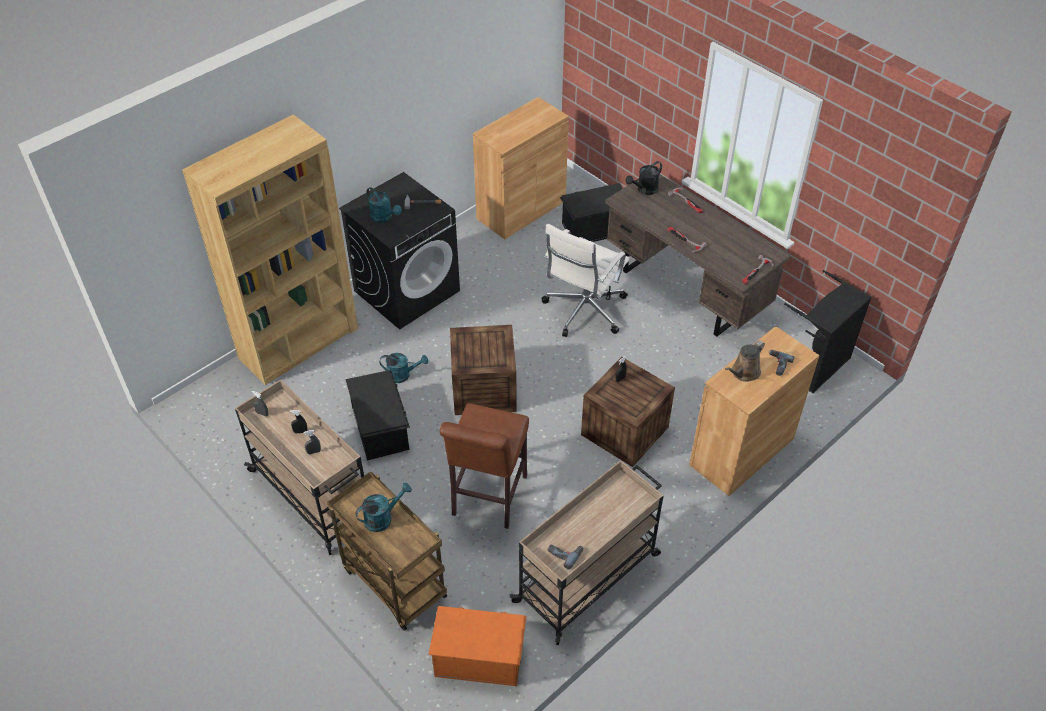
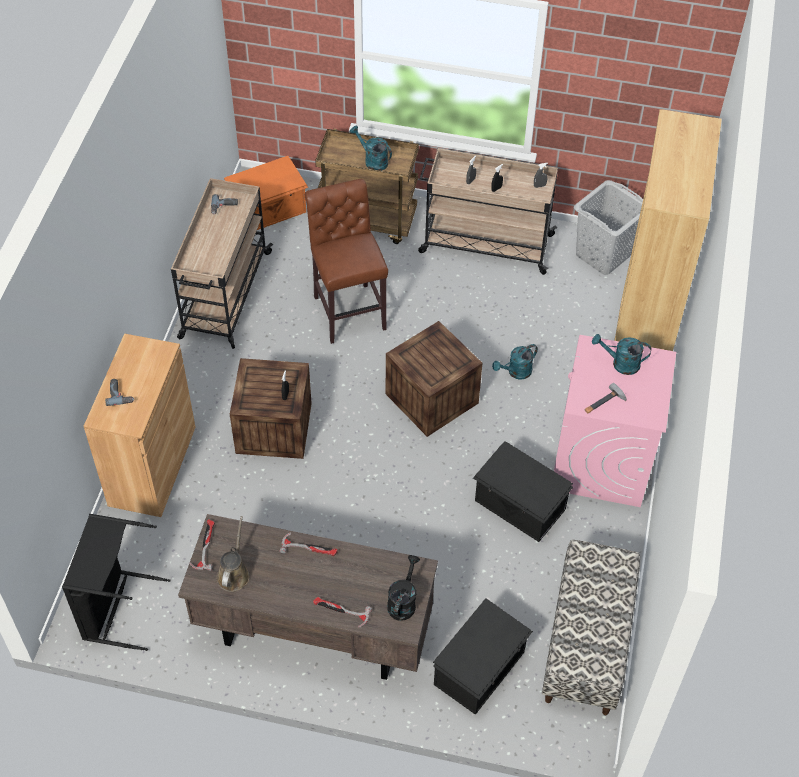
camera: 145 degrees right, 5 degrees up
black washing machine [339,172,460,329] -> pink washing machine [554,335,676,507]
black storage box [346,370,410,461] -> black storage box moved to [473,441,573,542]
turquoise watering can [355,483,412,532] -> turquoise watering can turned 105 degrees clockwise [350,125,392,171]
brown cabinet [473,97,569,239] -> bench [542,540,640,715]
white office chair [541,224,630,337] -> none
brown watering can [725,340,765,382] -> brown watering can moved to [216,516,250,592]
none -> grey laundry basket [574,180,643,275]

